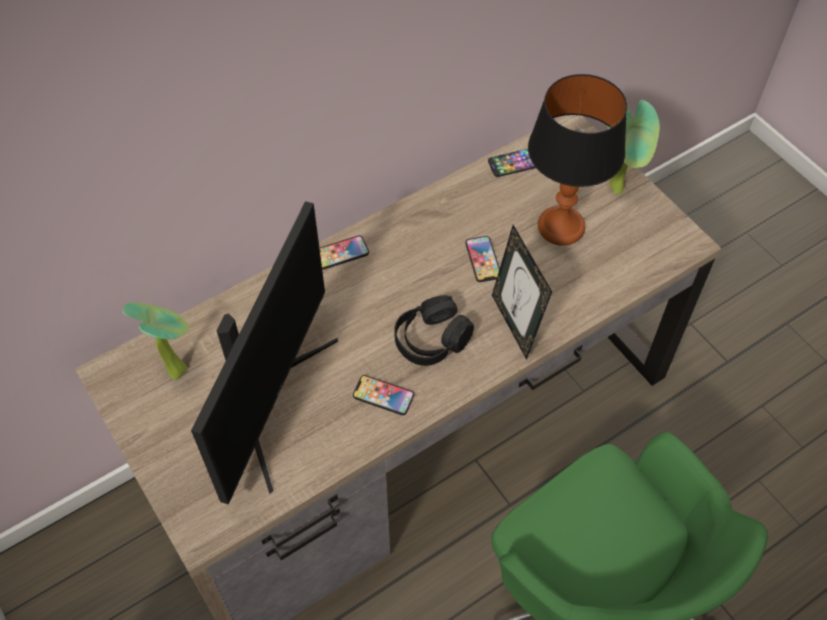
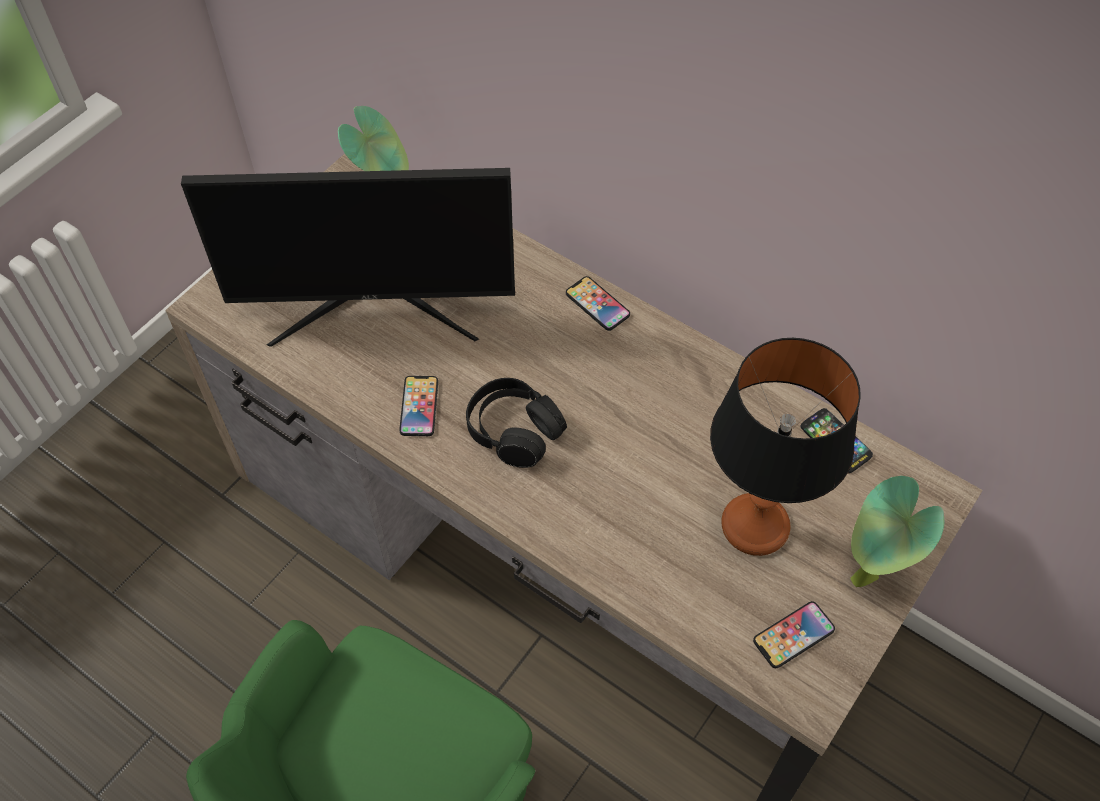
camera: 70 degrees right, 0 degrees up
phone [465,236,500,282] -> phone moved to [753,601,835,668]
picture frame [492,225,552,360] -> none

